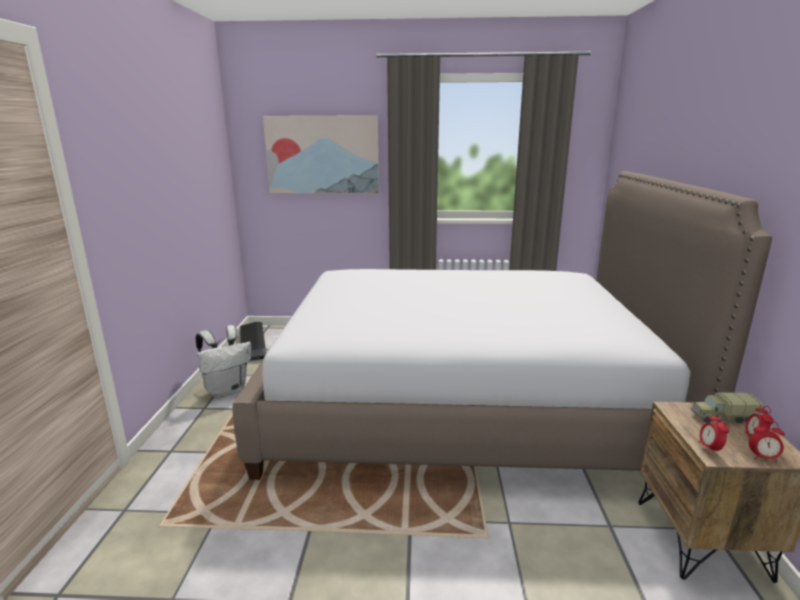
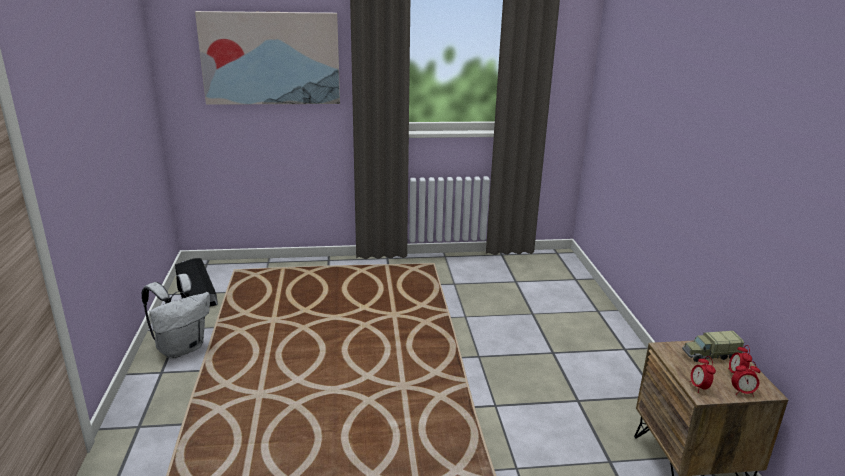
camera: 10 degrees left, 5 degrees up
bed [232,171,772,480] -> none

